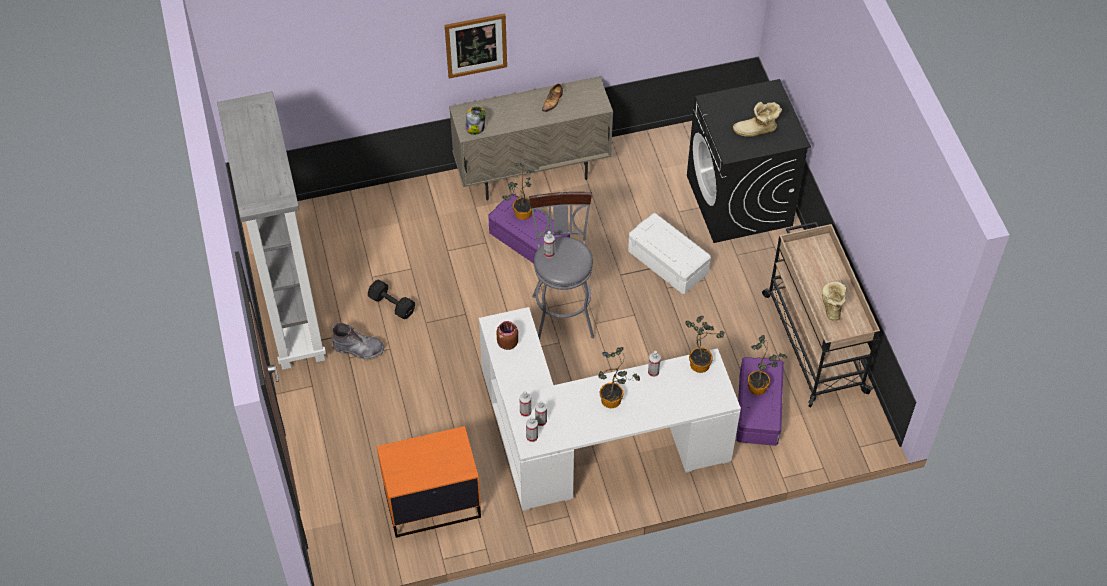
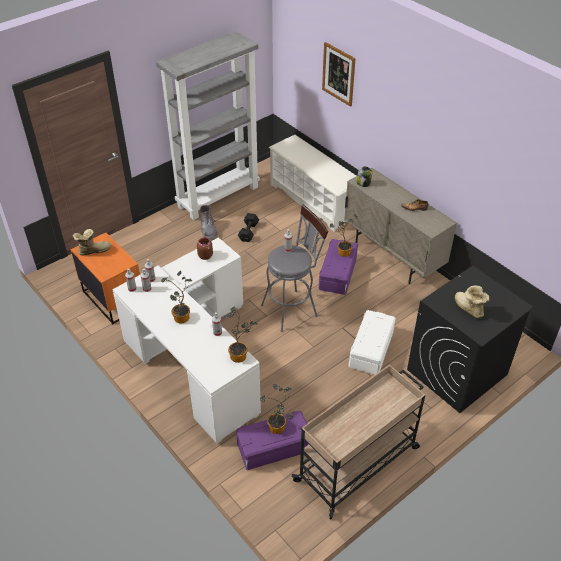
camera: 65 degrees right, 10 degrees down
picture [445,13,507,79] -> picture moved to [322,42,356,107]
boot [822,281,846,321] -> boot moved to [72,229,111,256]
none -> white shoe rack [268,135,356,232]

